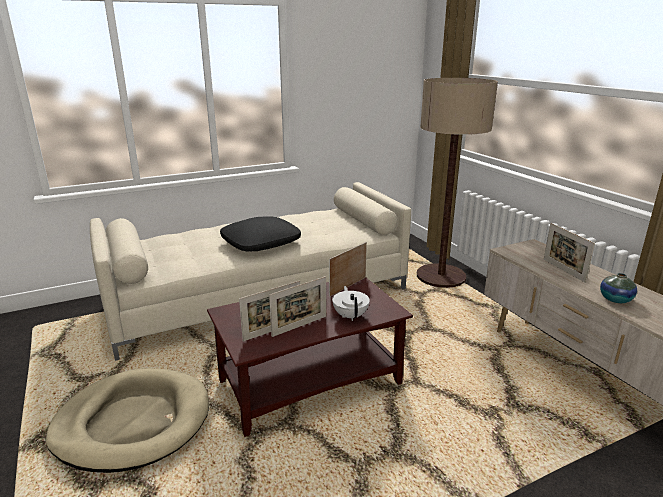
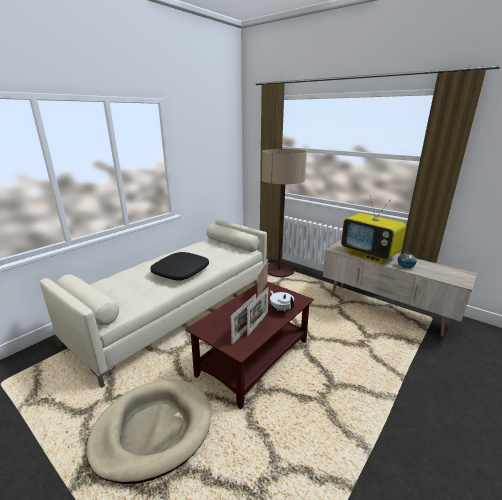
camera: 25 degrees left, 0 degrees up
picture frame [544,223,595,283] -> television [341,195,406,264]

